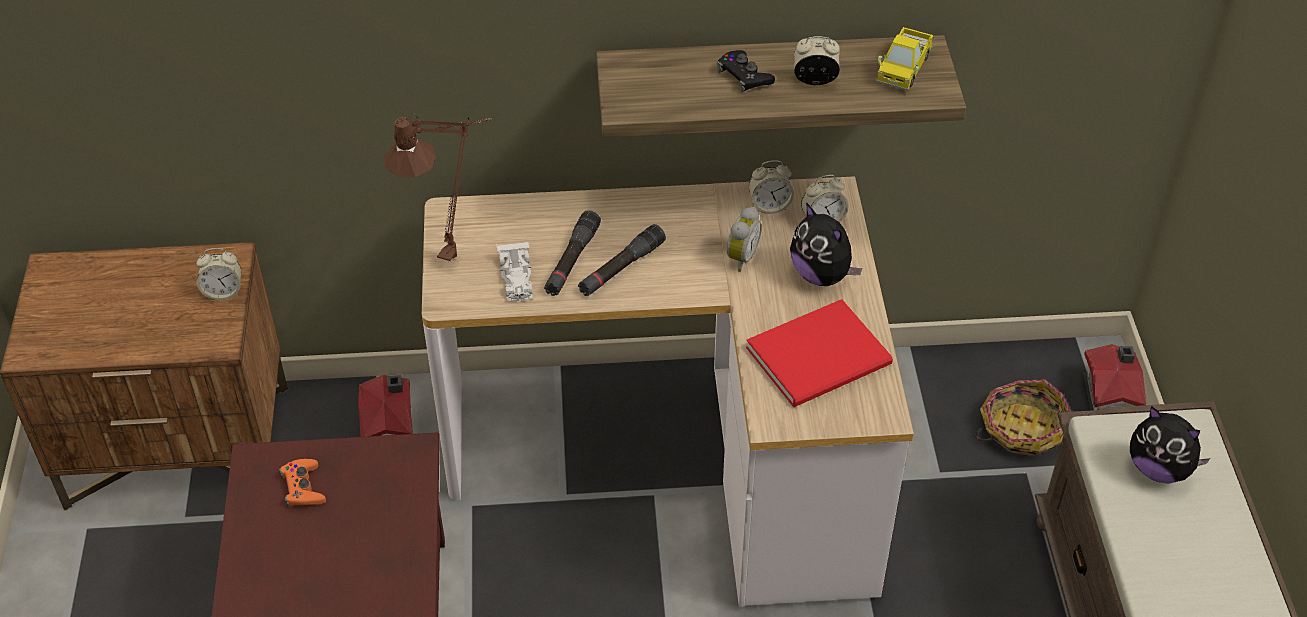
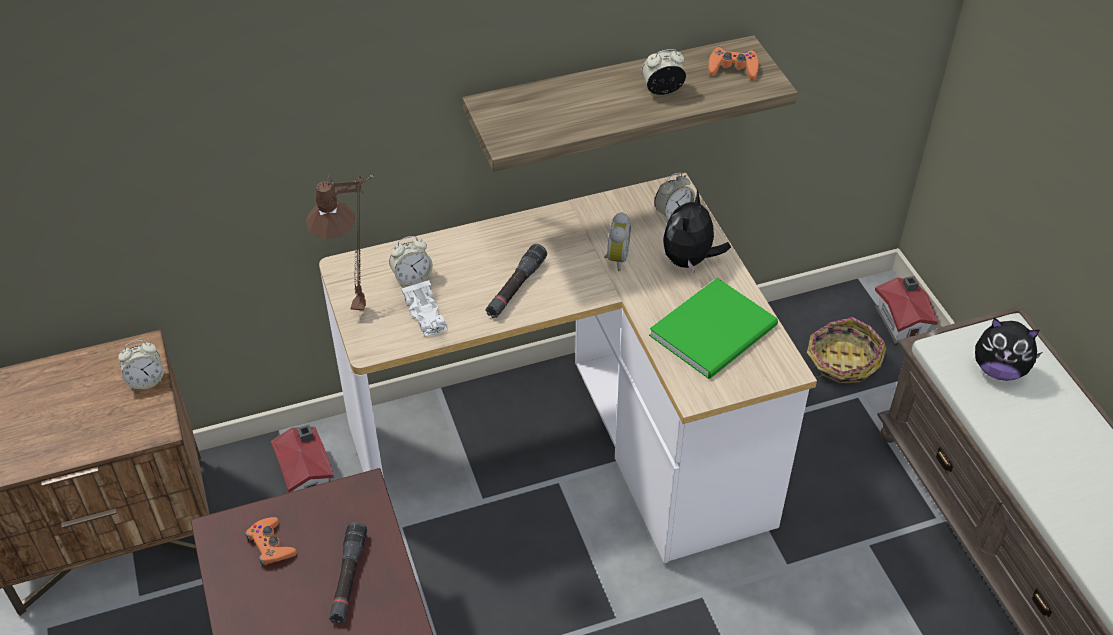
camera: 15 degrees left, 0 degrees up
black flashlight [544,210,601,296] -> black flashlight moved to [329,522,367,624]
black game controller [717,50,775,93] -> none
red book [746,299,893,407] -> green book [649,278,778,379]
alarm clock [749,160,794,214] -> alarm clock moved to [389,236,433,287]
plush toy [790,202,862,286] -> plush toy turned 75 degrees clockwise [663,189,731,272]
toy truck [876,27,934,91] -> orange game controller [708,47,759,81]

